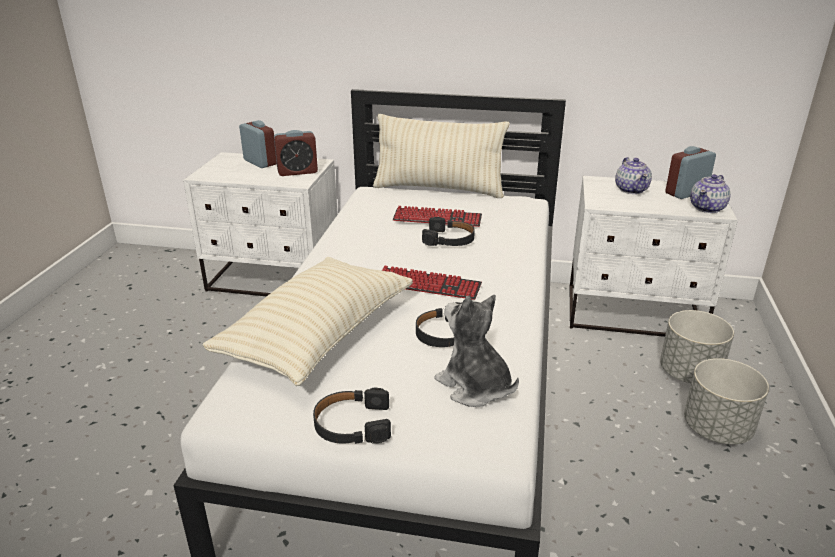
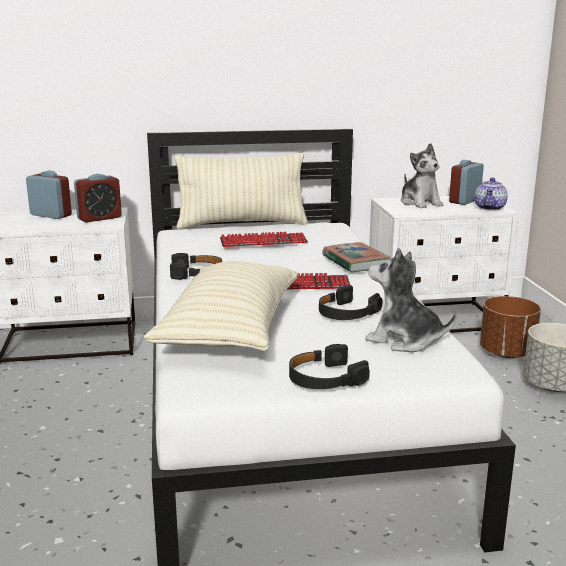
camera: 20 degrees left, 10 degrees down
black headphones [422,217,475,246] -> black headphones moved to [170,253,222,280]
teapot [615,157,652,194] -> plush toy [401,143,443,208]
grey planter [660,310,734,383] -> brown planter [480,296,541,358]
none -> book [322,242,391,273]

